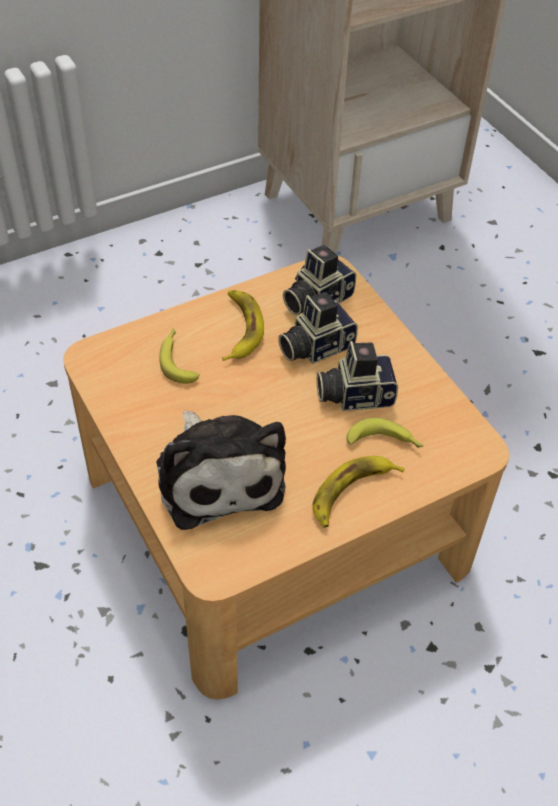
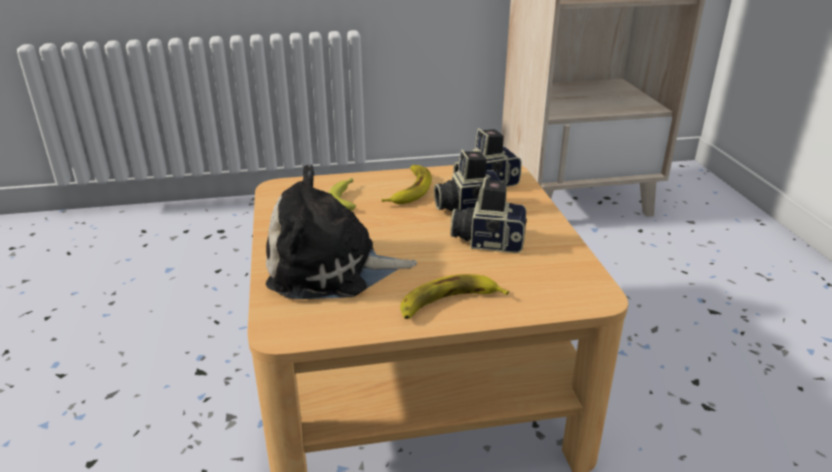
camera: 20 degrees right, 20 degrees down
plush toy [156,411,286,530] -> plush toy turned 90 degrees clockwise [266,164,417,299]
banana [346,418,424,448] -> none

